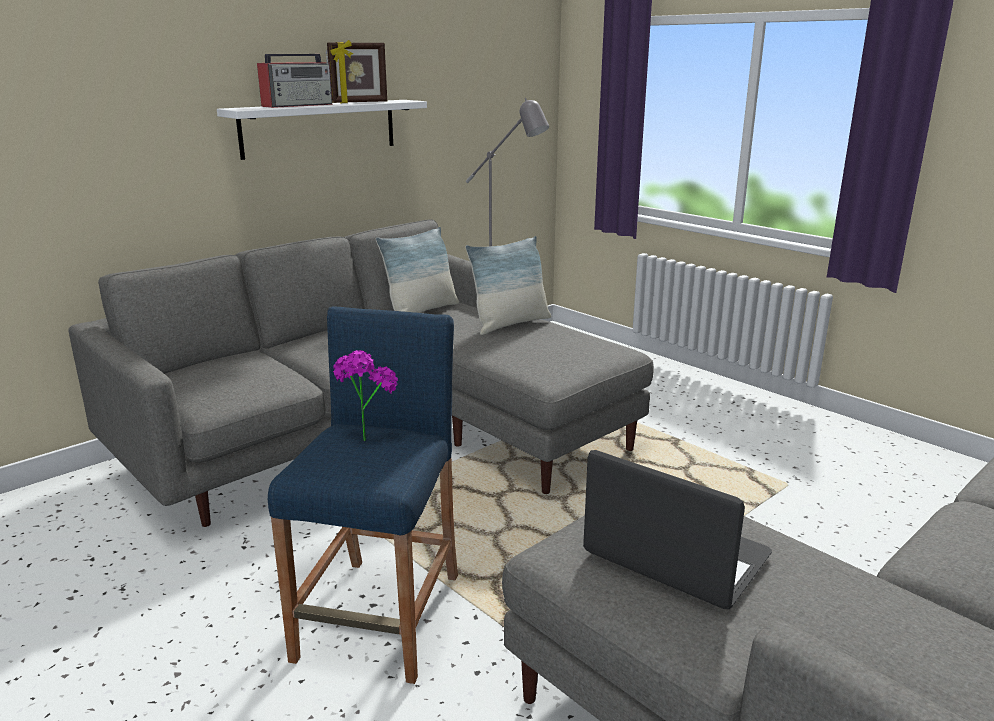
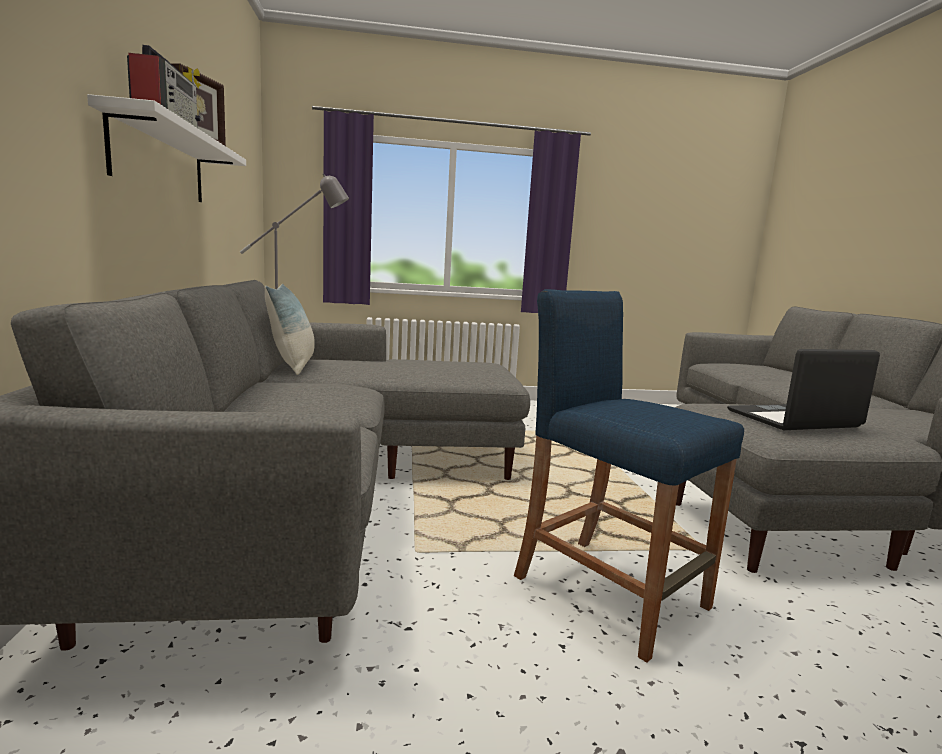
camera: 55 degrees left, 10 degrees down
potted plant [333,350,398,441] -> none
pillow [465,236,551,335] -> none

